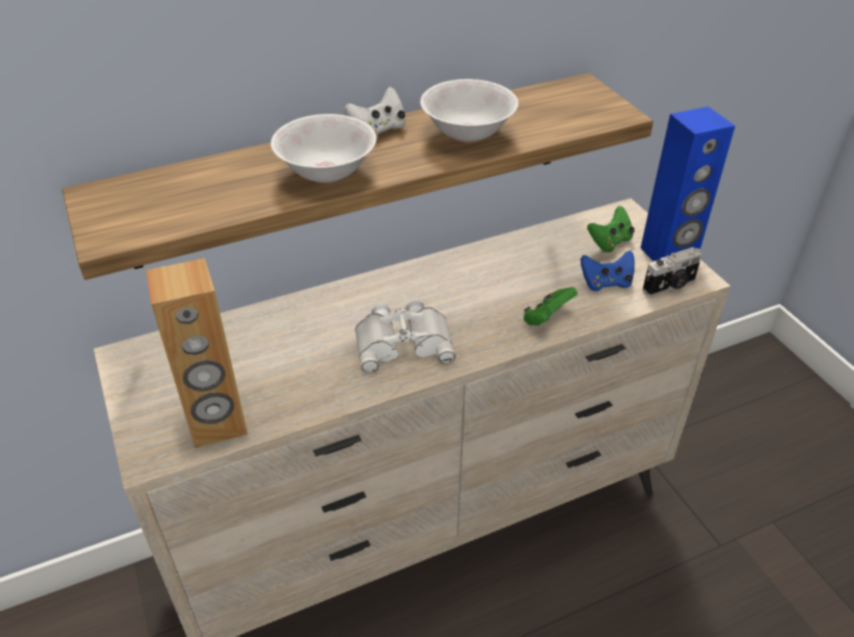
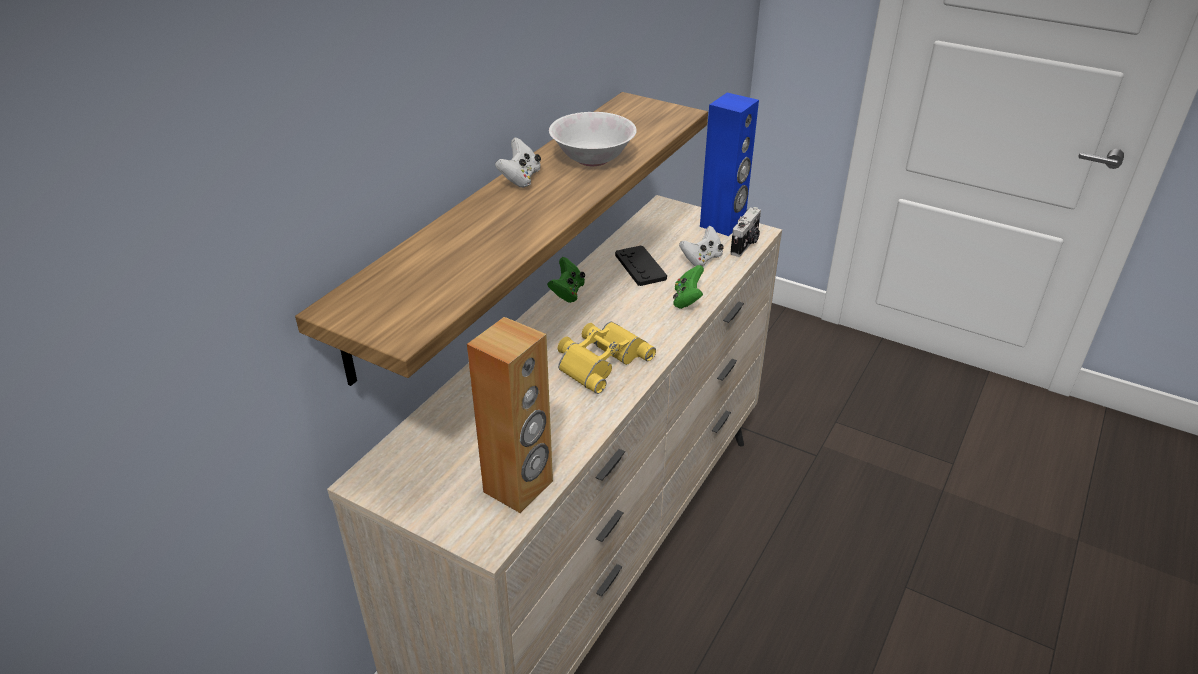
camera: 35 degrees left, 5 degrees down
white bowl [271,114,376,183] -> none
white binoculars [355,301,455,373] -> yellow binoculars [558,321,656,394]
blue game controller [580,250,635,291] -> white game controller [679,226,724,267]
green game controller [587,206,635,252] -> green game controller moved to [547,257,585,303]
none -> black game controller [615,246,667,286]

